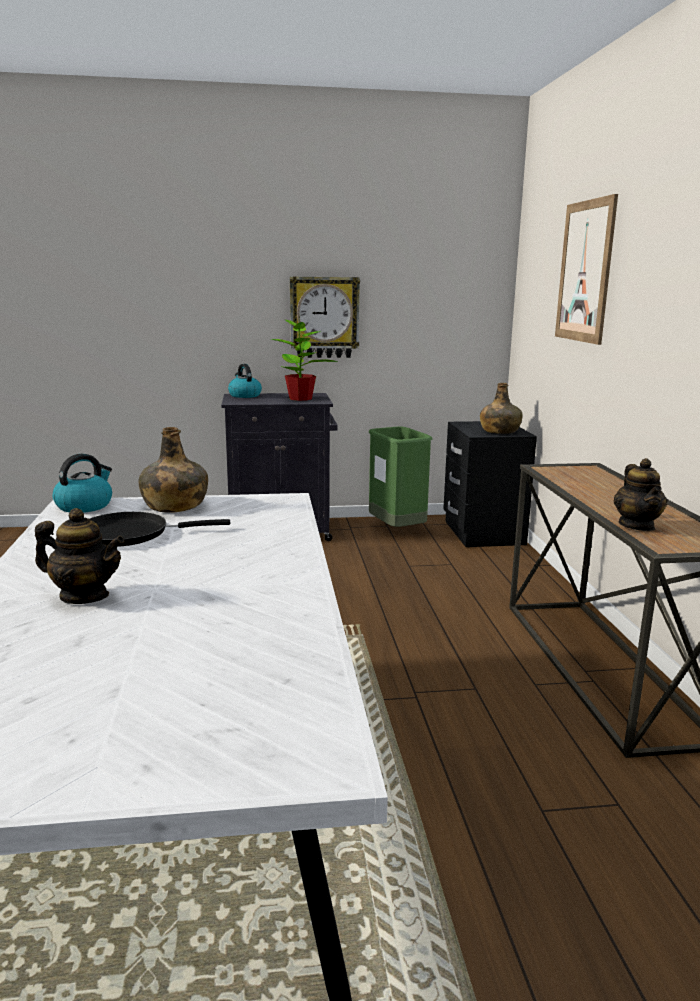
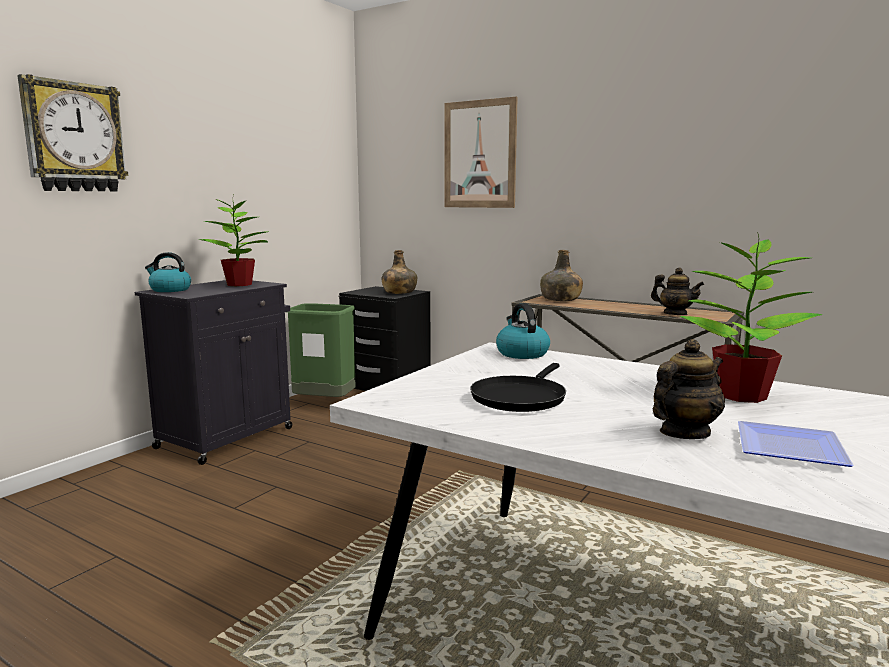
camera: 50 degrees left, 5 degrees down
kettle [53,454,112,513] -> kettle moved to [496,303,550,359]
green bottle [139,427,208,513] -> green bottle moved to [540,250,583,301]
wall clock [290,276,360,358] -> wall clock moved to [17,74,128,192]
none -> potted plant [680,232,822,403]
none -> plate [738,421,854,467]

